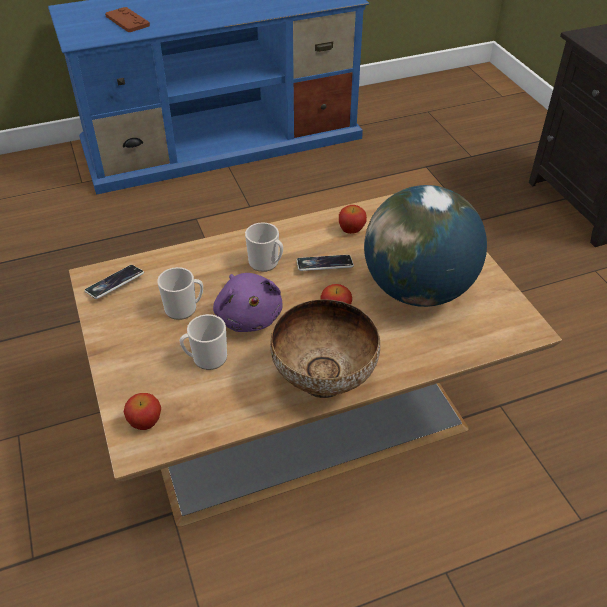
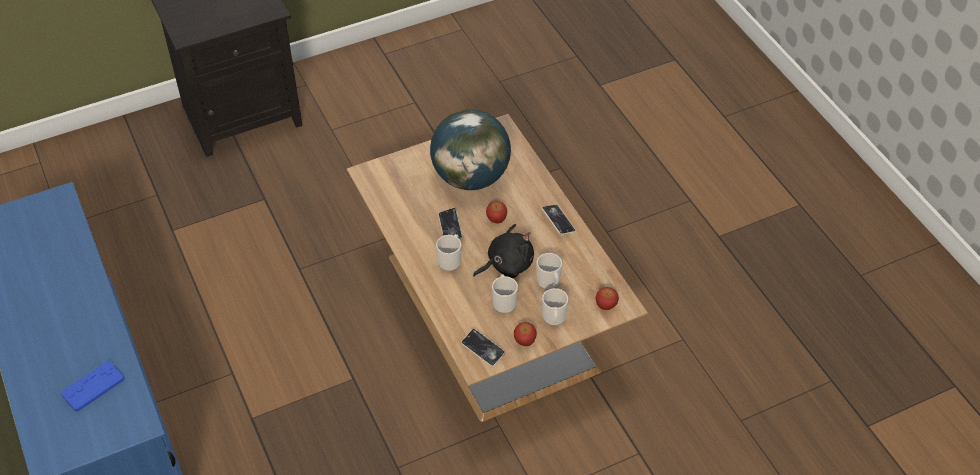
camera: 95 degrees left, 5 degrees up
brown game controller [105,7,150,32] -> blue game controller [61,361,125,412]
purple plush toy [213,273,283,332] -> black plush toy [473,224,534,278]
bowl [270,299,380,398] -> phone [542,205,576,235]
apple [339,205,367,234] -> apple moved to [514,322,537,346]
none -> mug [542,288,568,326]

